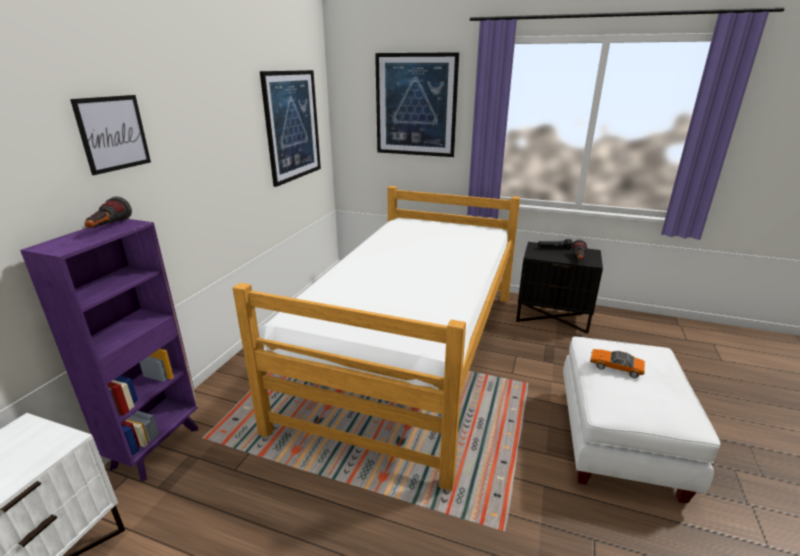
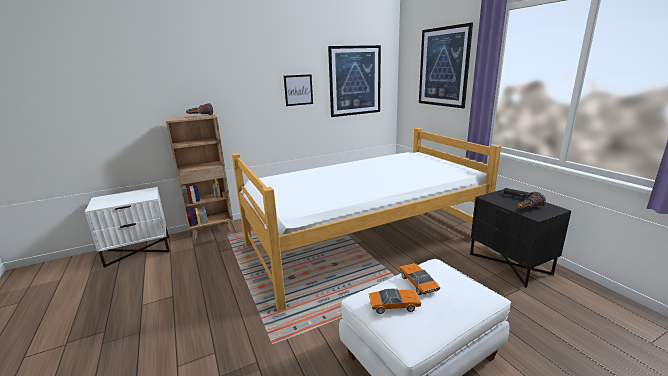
camera: 45 degrees right, 5 degrees down
purple bookcase [20,219,199,482] -> brown bookcase [166,114,233,240]
picture [70,95,151,175] -> picture moved to [284,74,313,106]
none -> toy car [369,288,421,314]

